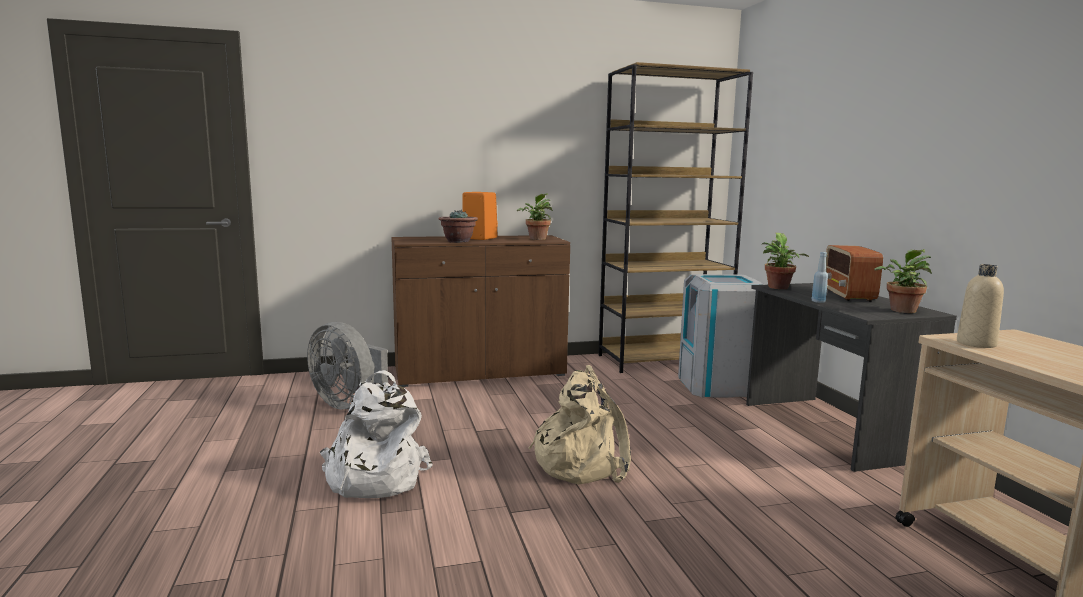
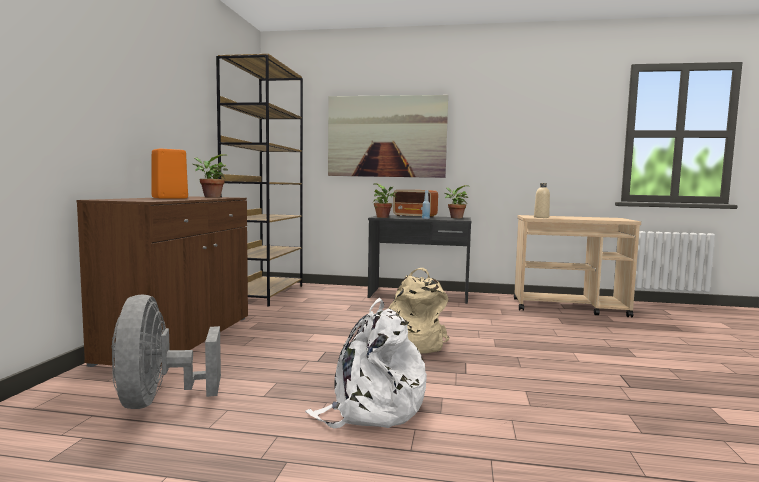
camera: 65 degrees left, 5 degrees down
grey fan [307,322,388,409] -> grey fan turned 105 degrees clockwise [111,294,221,409]
potted plant [439,210,478,243] -> none
grey trash can [678,274,766,397] -> none
none -> picture [328,95,448,178]

